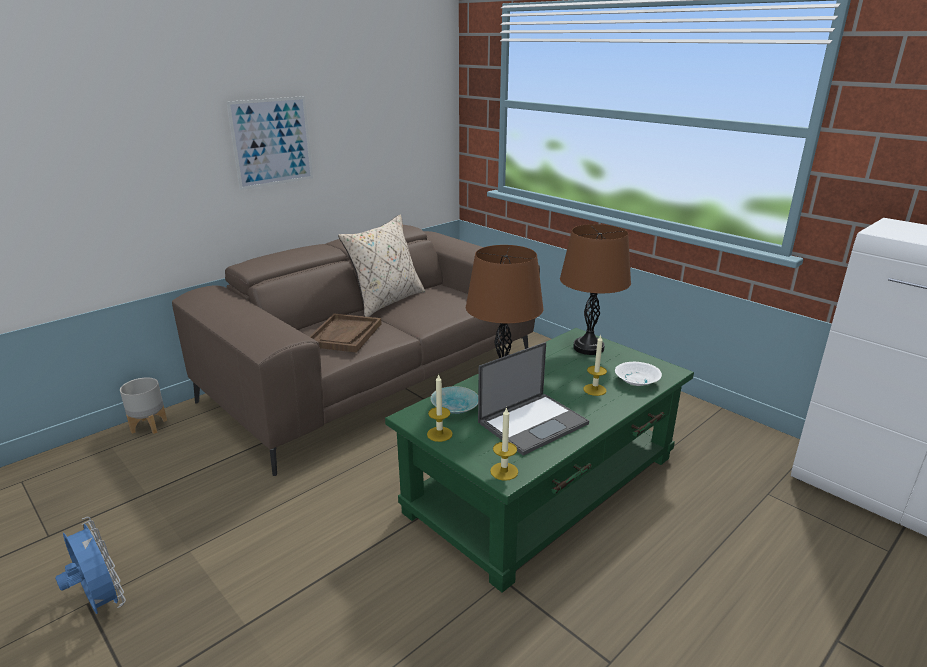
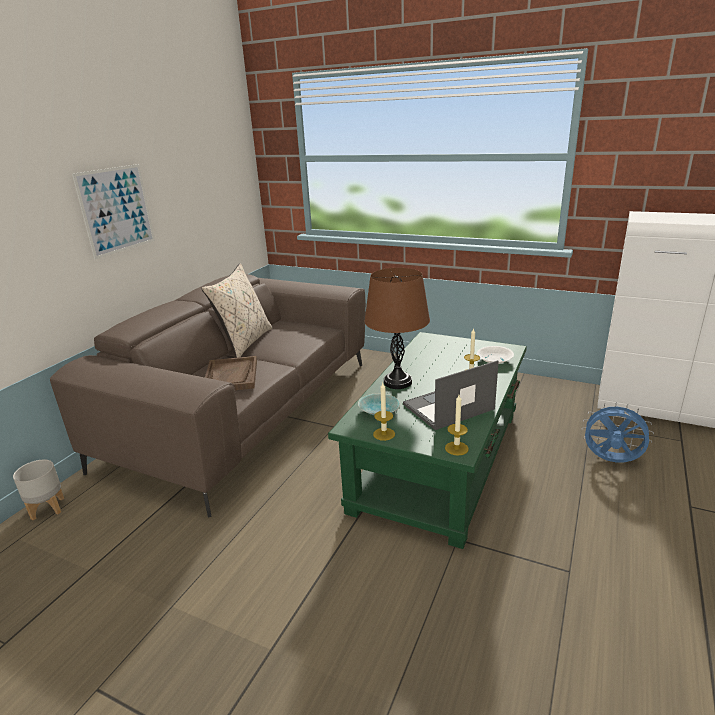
camera: 20 degrees left, 0 degrees up
blue fan [55,517,126,614] -> blue fan moved to [582,402,654,462]
laptop [478,342,589,456] -> laptop turned 150 degrees counterclockwise [403,360,499,430]
brown table lamp [560,224,631,355] -> none

